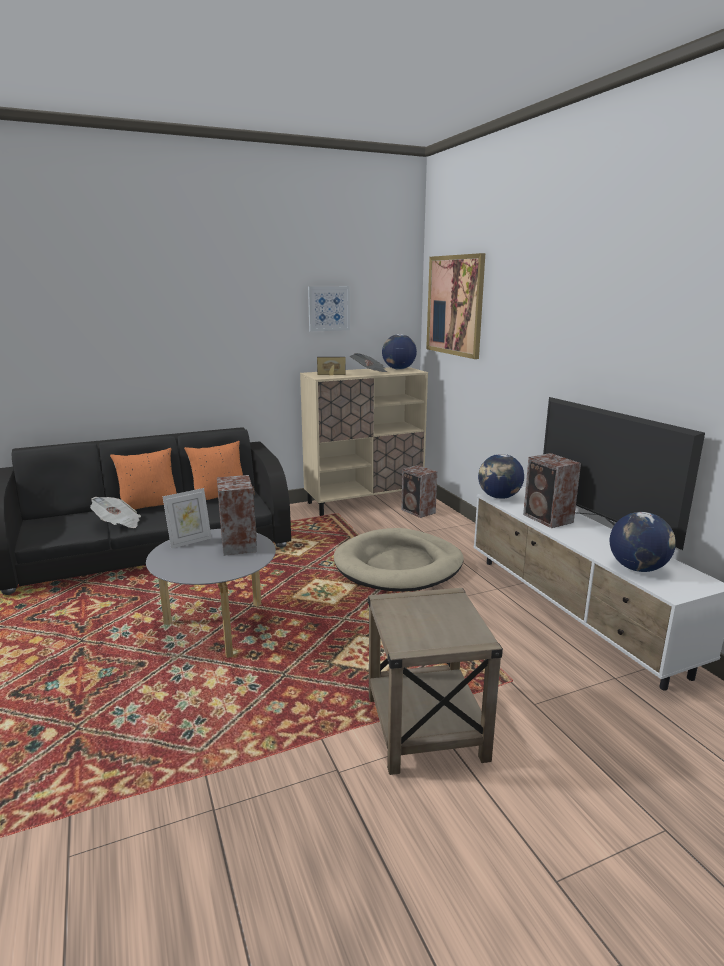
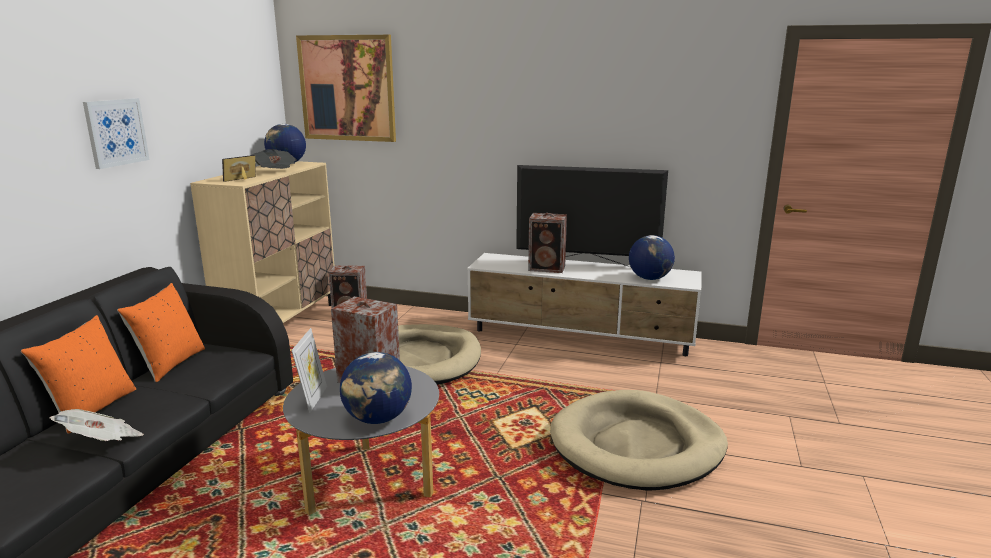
camera: 50 degrees left, 0 degrees up
picture [308,286,350,331] -> picture moved to [83,98,150,169]
beige side table [368,588,503,775] -> beige dog bed [550,390,728,491]
globe [478,454,524,499] -> globe moved to [340,352,412,424]

